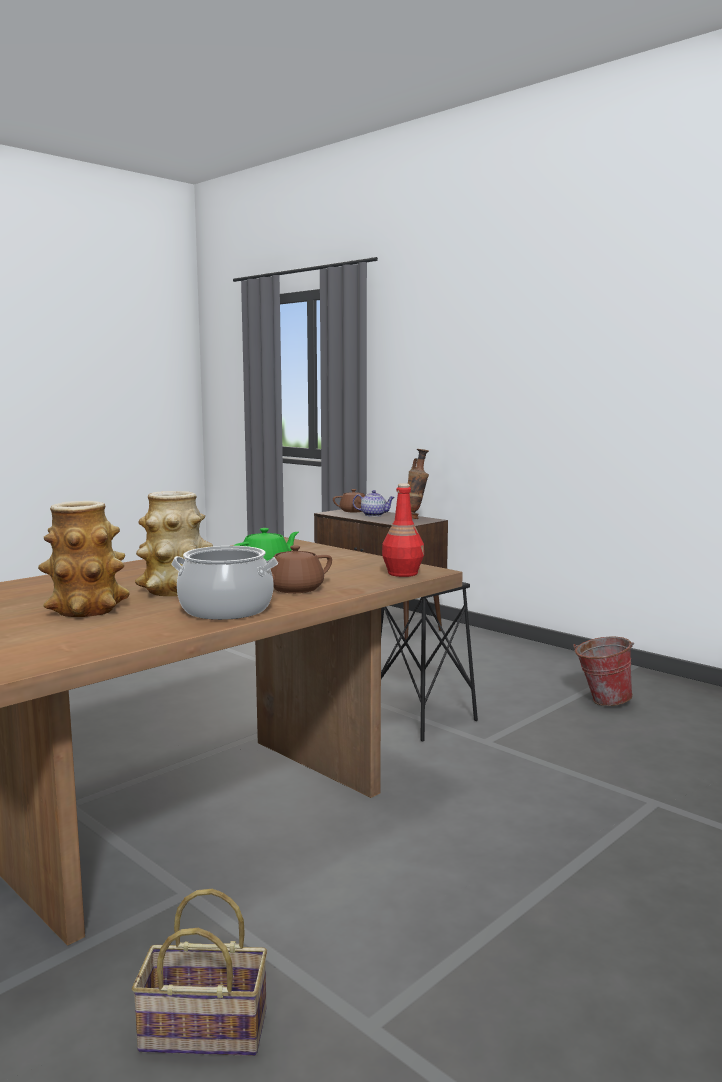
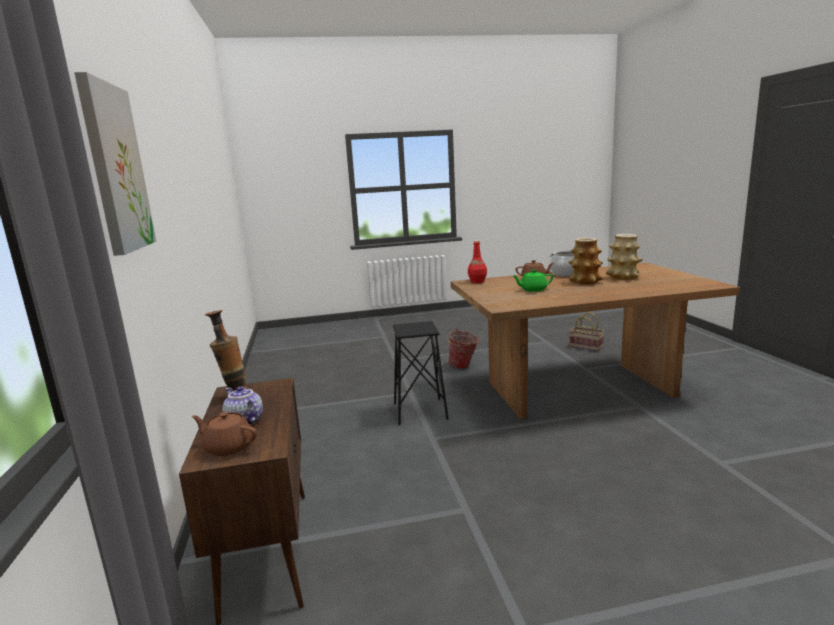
camera: 145 degrees left, 5 degrees up
bucket [573,637,635,706] -> bucket moved to [447,329,479,369]
none -> picture [74,72,156,256]

